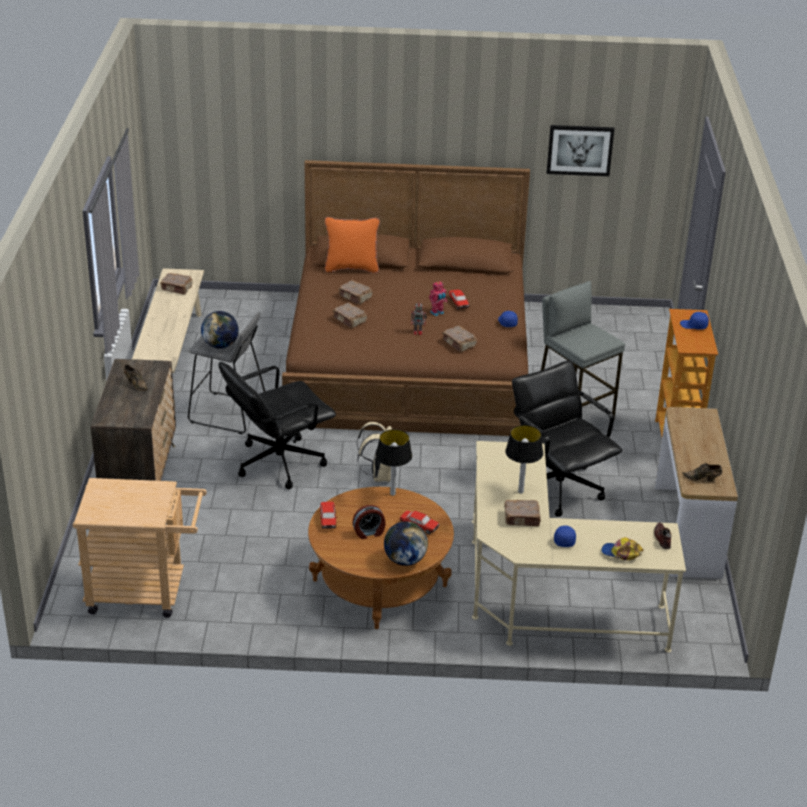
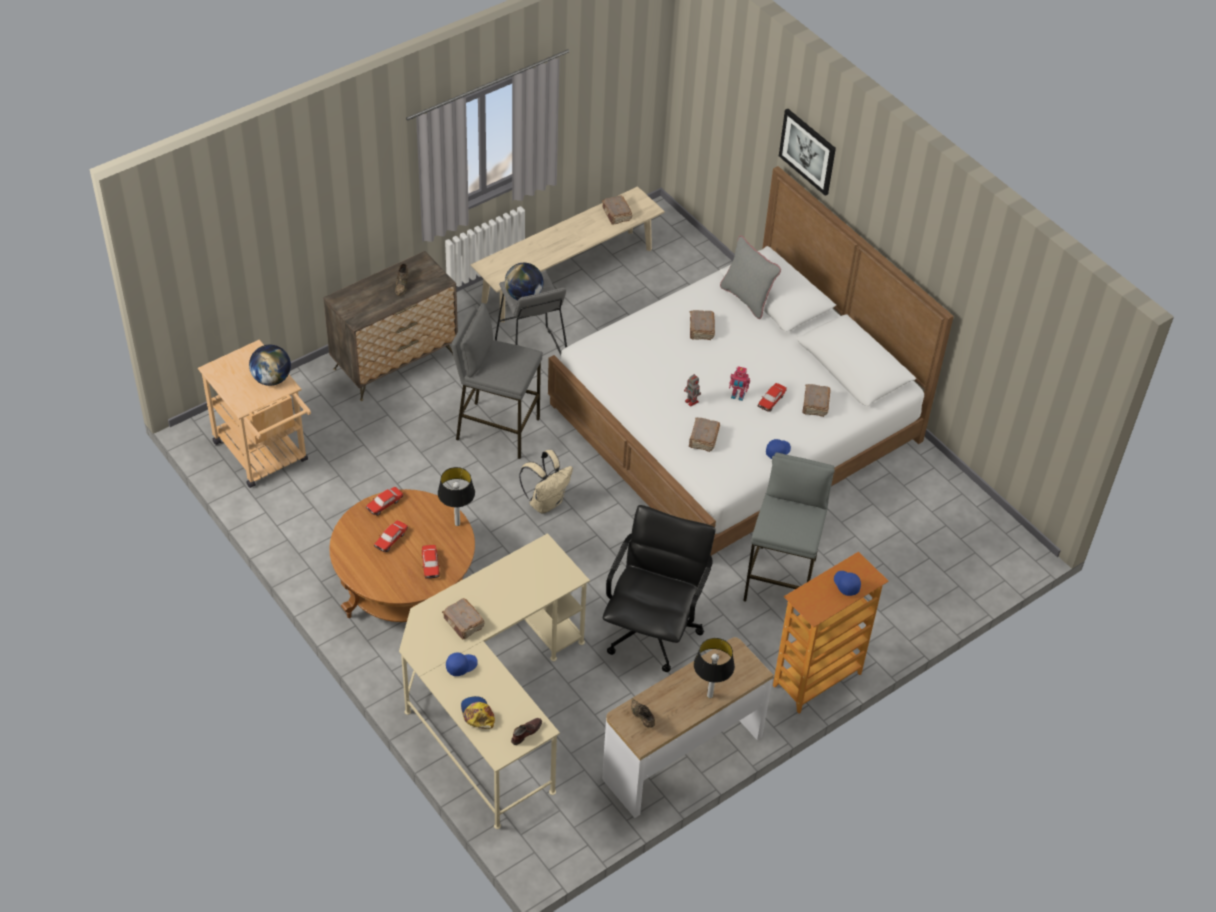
camera: 50 degrees right, 15 degrees up
black office chair [219,362,336,489] -> grey stool [451,303,543,459]
brown bed [282,160,530,436] -> white bed [548,166,954,556]
orange pillow [325,217,380,273] -> grey pillow [720,235,781,319]
brown book [333,303,367,328] -> brown book moved to [802,384,830,417]
alarm clock [353,505,386,539] -> toy car [374,520,408,552]
globe [384,521,428,566] -> globe moved to [249,345,291,386]
table lamp [505,425,543,494] -> table lamp moved to [694,638,735,698]
picture [547,125,615,176] -> picture moved to [779,109,836,196]

